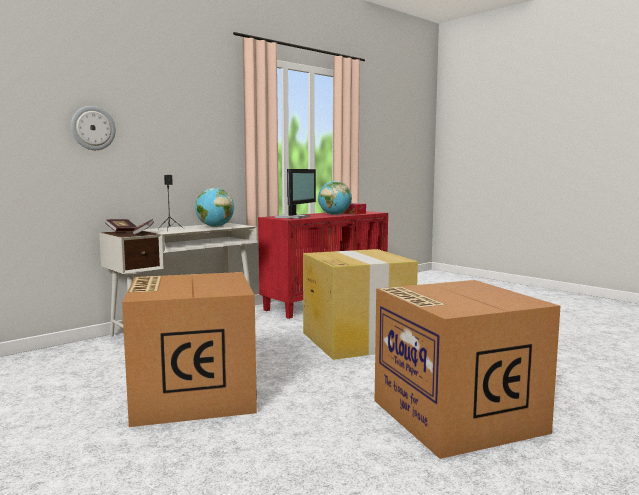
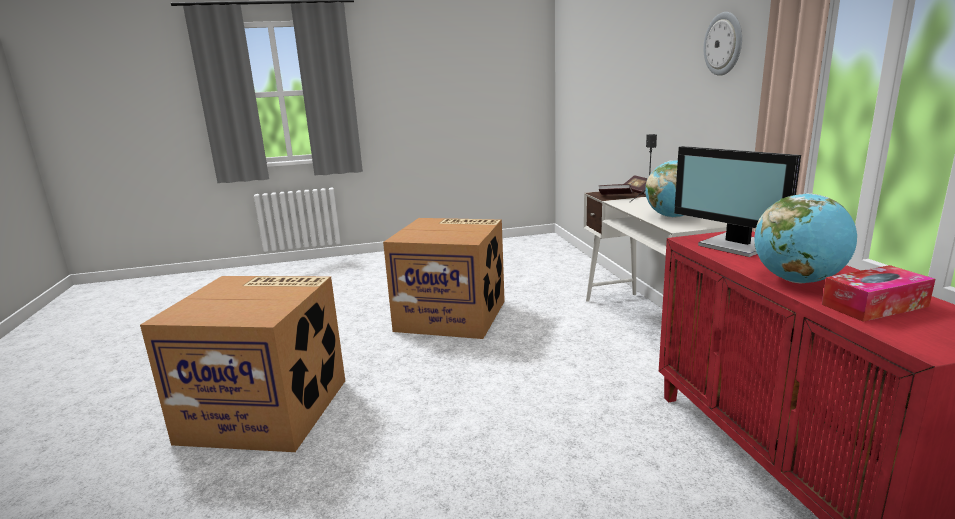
camera: 120 degrees right, 10 degrees up
wall clock [71,106,116,150] -> wall clock moved to [704,12,742,76]
cardboard box [303,249,418,360] -> none

